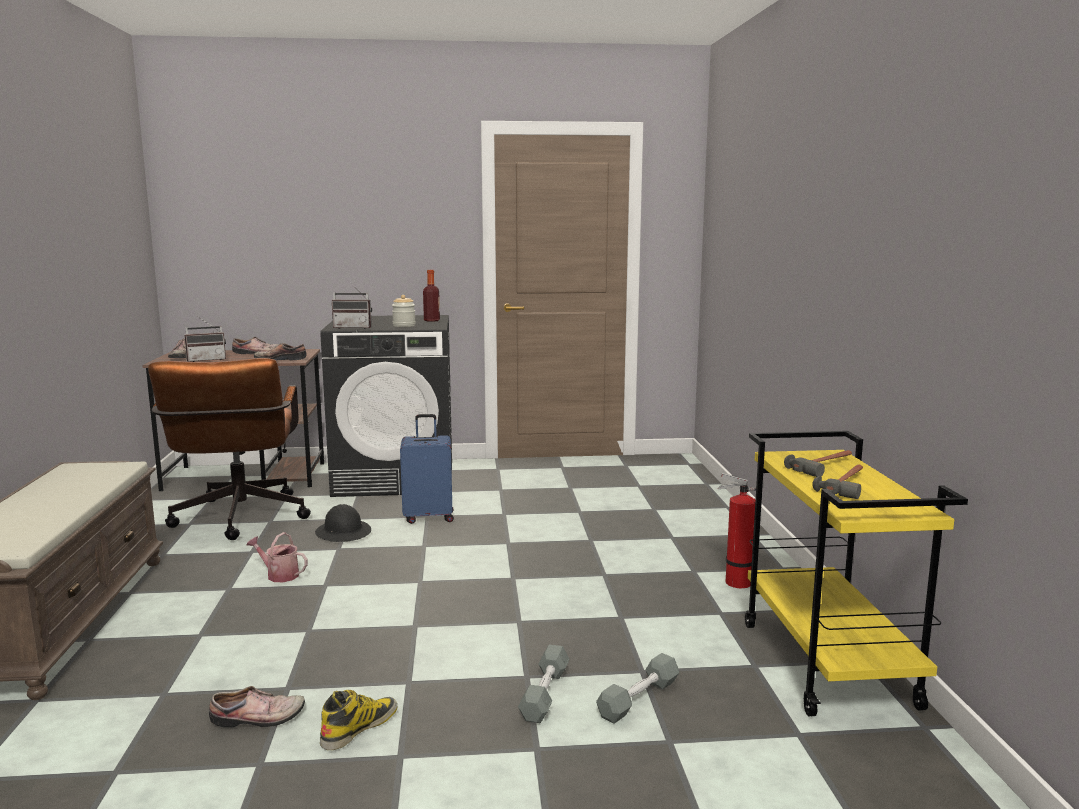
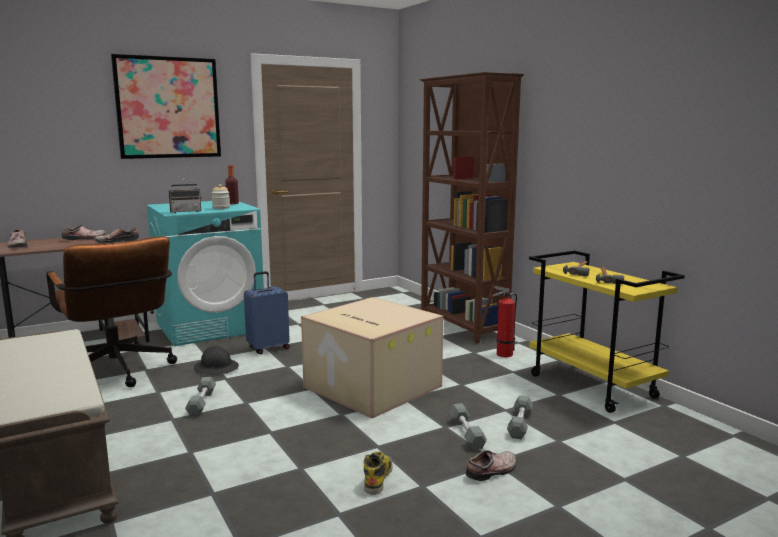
camera: 25 degrees left, 0 degrees up
radio [184,318,226,362] -> none
shoe [209,686,305,728] -> shoe moved to [466,450,517,481]
watering can [247,532,308,582] -> grey dumbbell [185,377,216,416]
black washing machine [320,315,452,497] -> turquoise washing machine [147,201,264,346]
none -> picture [111,54,221,159]
none -> cardboard box [301,297,443,418]
none -> brown bookcase [420,72,524,343]

